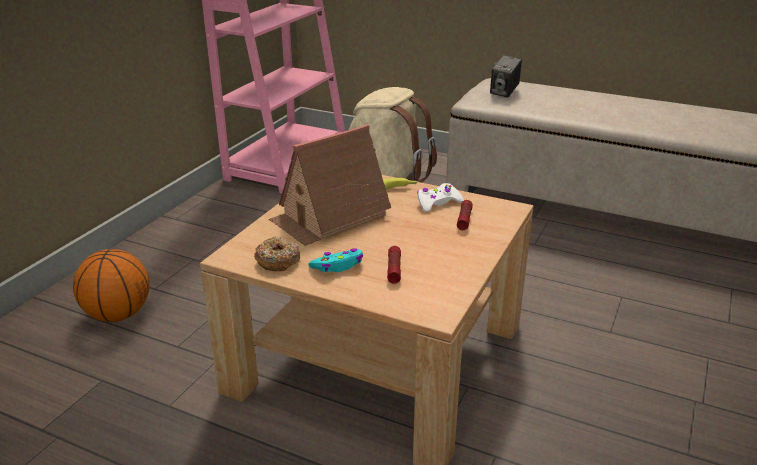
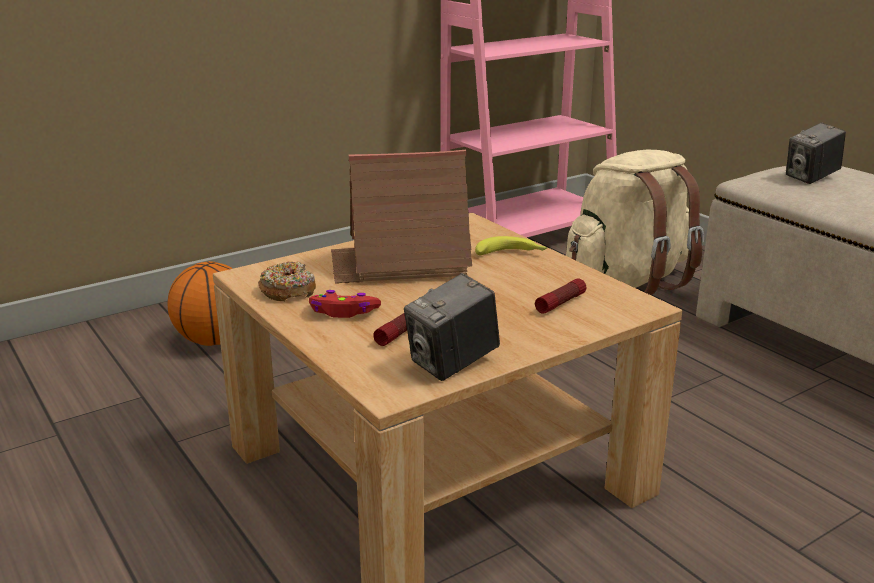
camera: 30 degrees right, 5 degrees down
turquoise game controller [308,248,363,272] -> red game controller [309,290,381,318]
white game controller [417,183,464,212] -> none
none -> camera [404,273,500,381]

